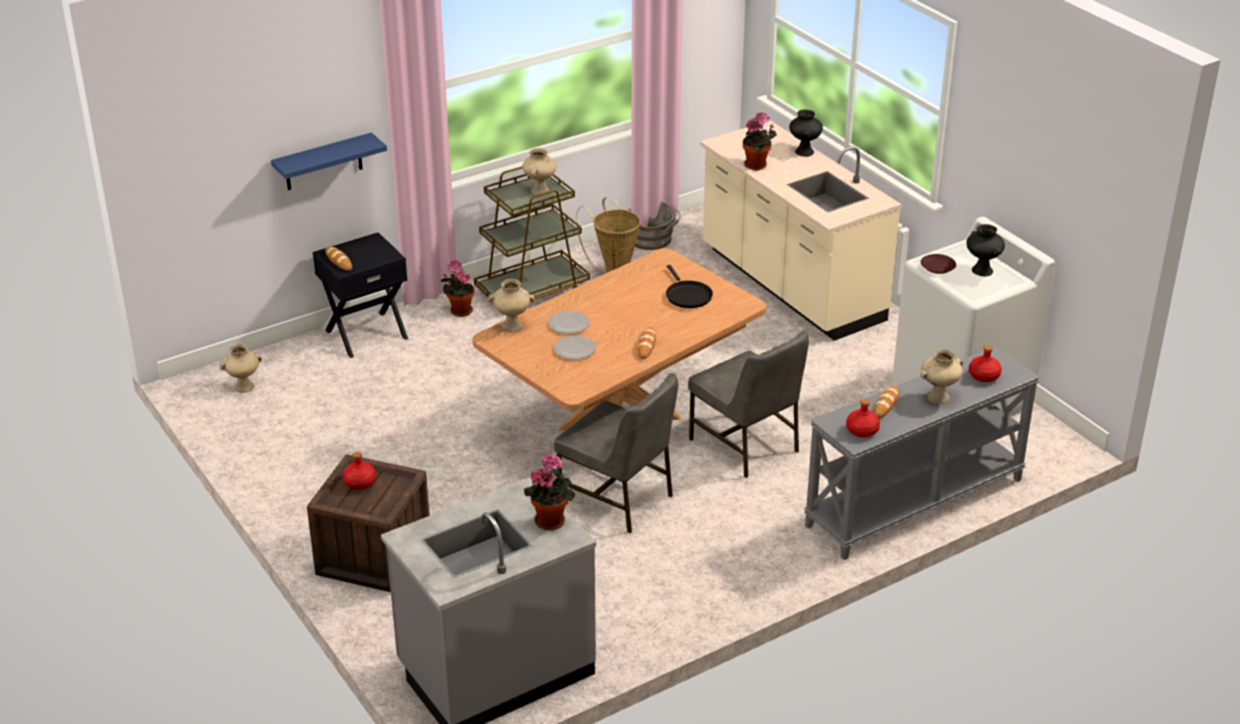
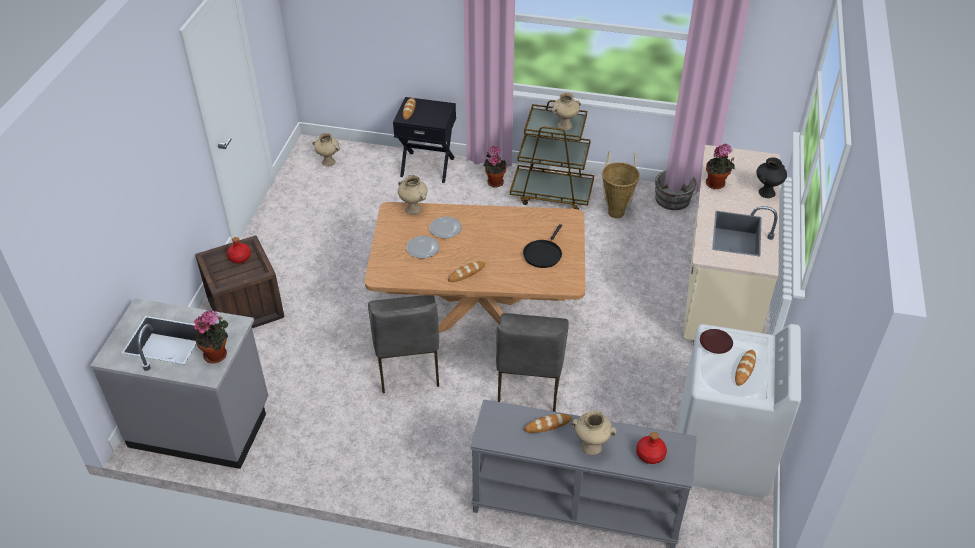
camera: 45 degrees right, 10 degrees up
blue shelf [271,133,387,190] -> none
red bottle [846,399,880,437] -> none
black vase [966,224,1005,276] -> bread [735,350,756,386]

